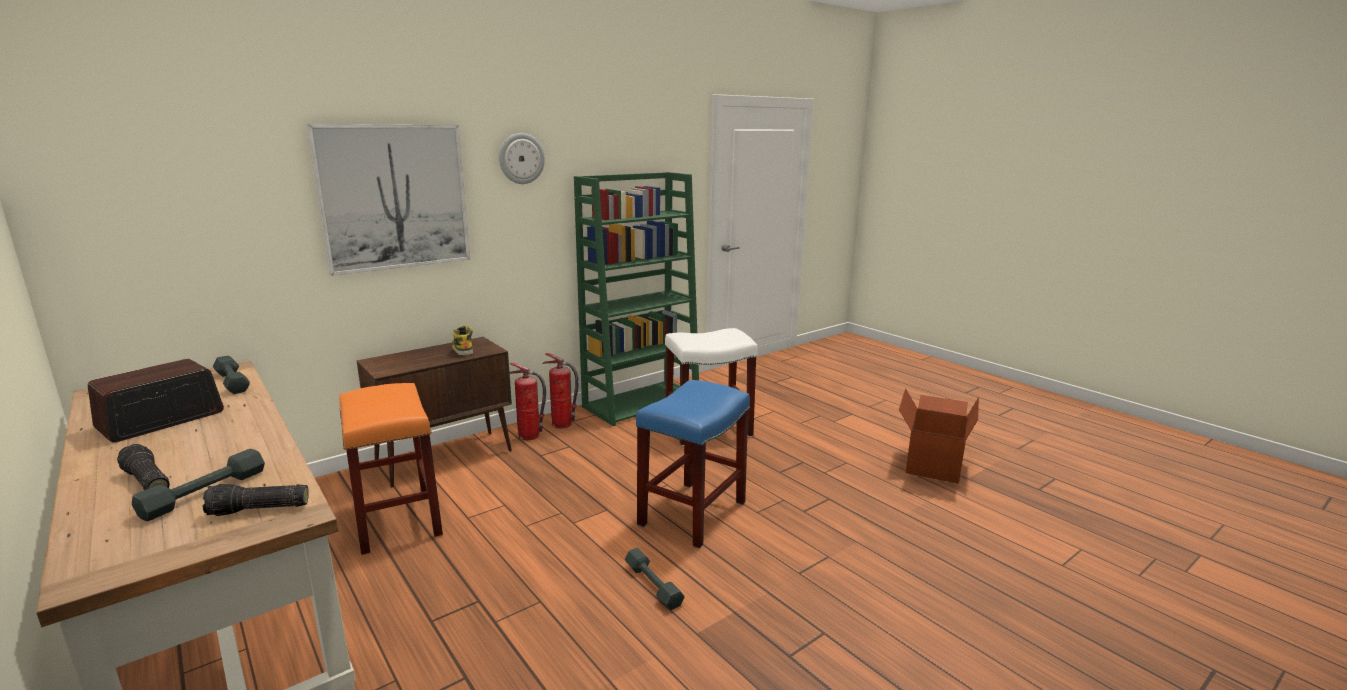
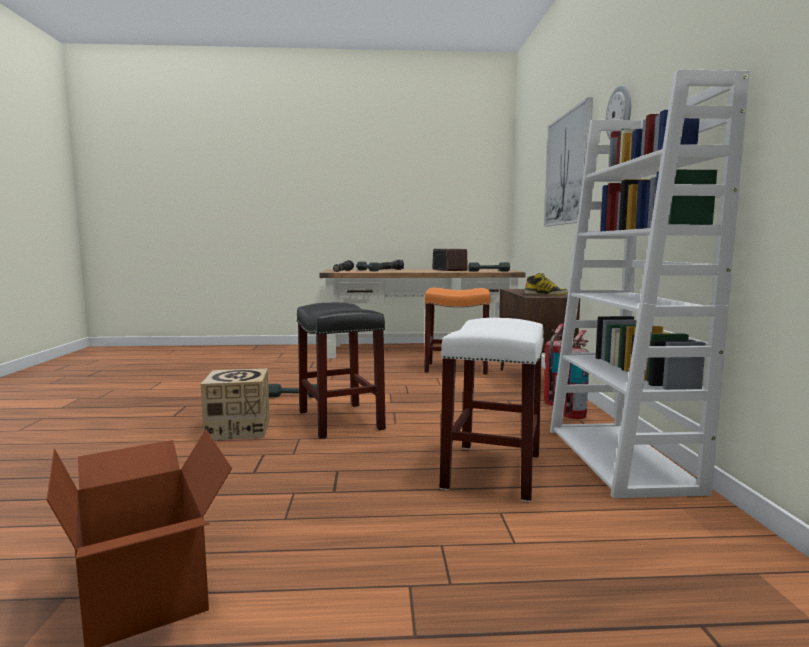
camera: 125 degrees right, 10 degrees down
green bookcase [574,172,699,426] -> white bookcase [550,69,750,498]
blue stool [636,380,750,548] -> black stool [296,302,386,439]
none -> cardboard box [201,368,270,441]

